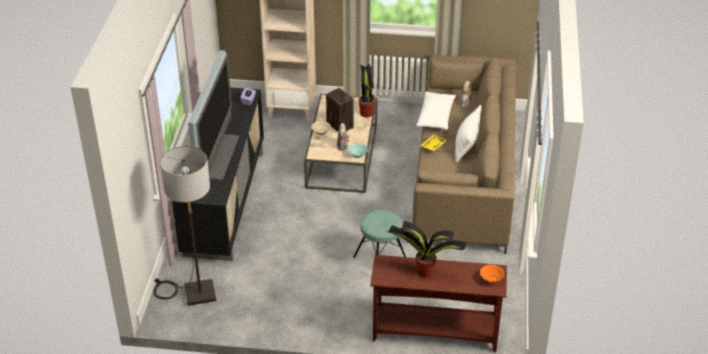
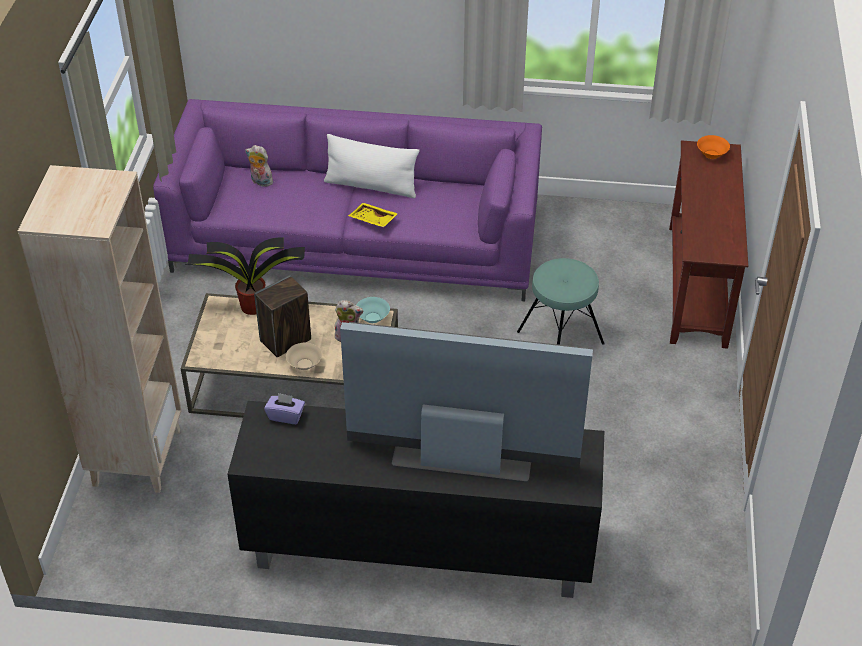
camera: 90 degrees left, 5 degrees up
floor lamp [154,146,216,306] -> none
potted plant [387,221,467,278] -> none
brown sofa [412,54,516,254] -> purple sofa [153,99,542,301]
white pillow [417,92,456,130] -> none

